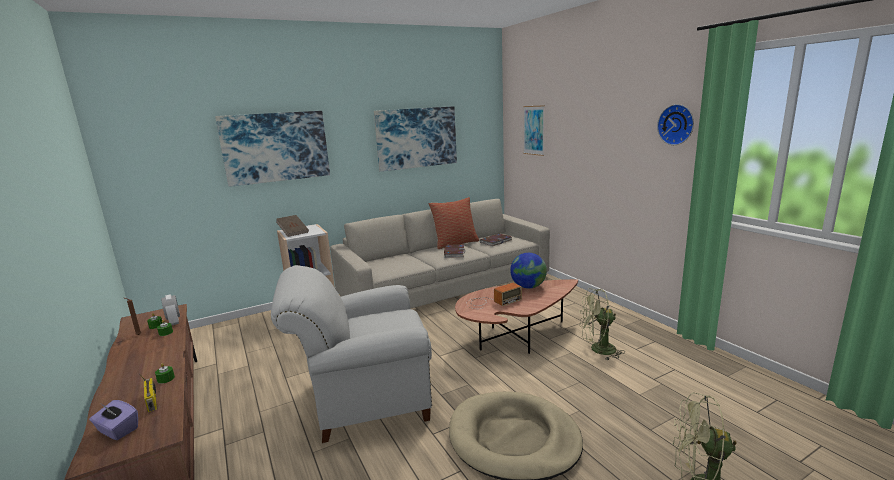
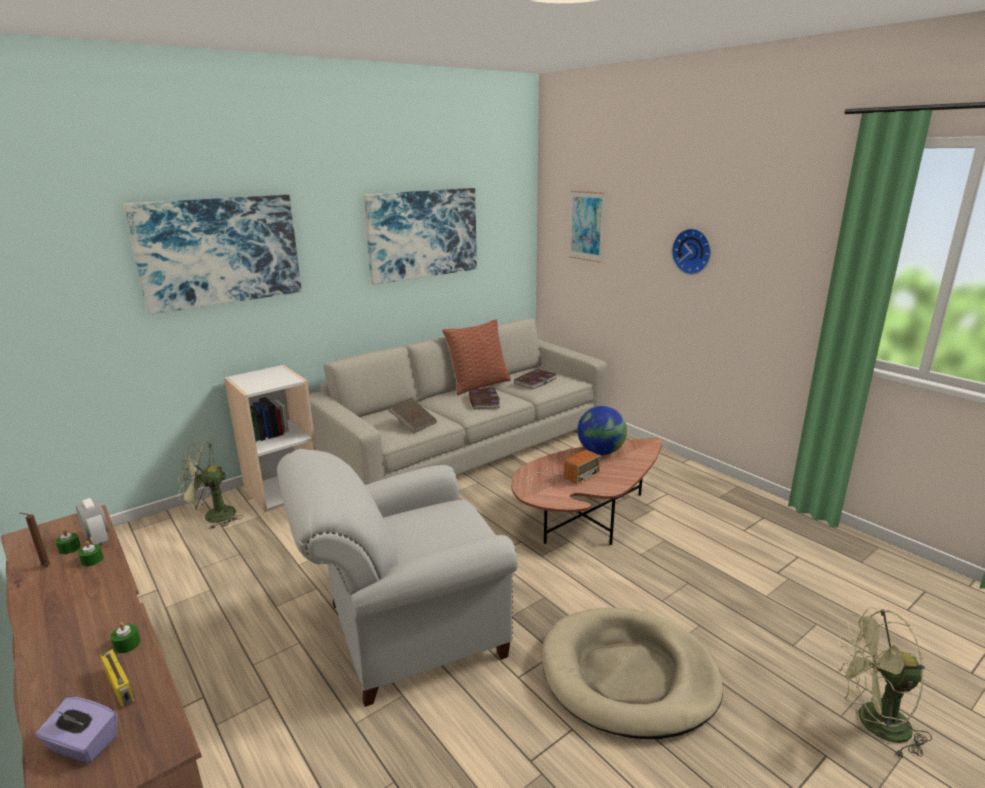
camera: 10 degrees left, 5 degrees up
brown book [276,215,309,237] -> brown book moved to [389,398,437,433]
green fan [579,288,624,360] -> green fan moved to [178,442,243,529]
wall clock [657,104,694,145] -> wall clock moved to [672,228,711,275]

